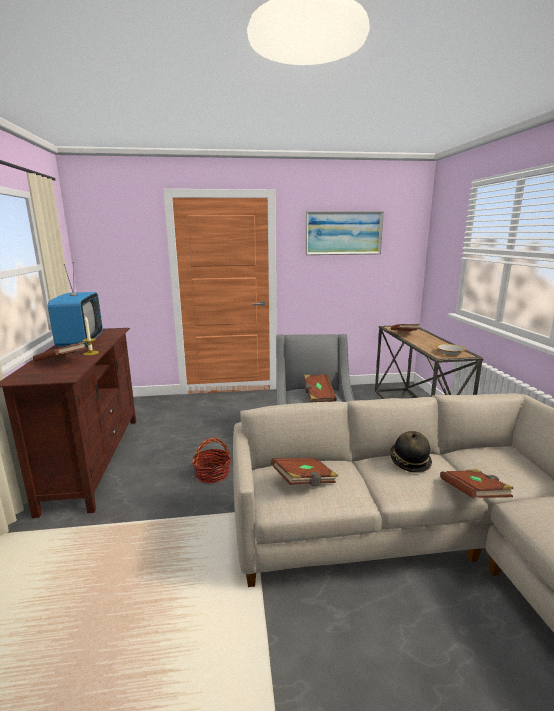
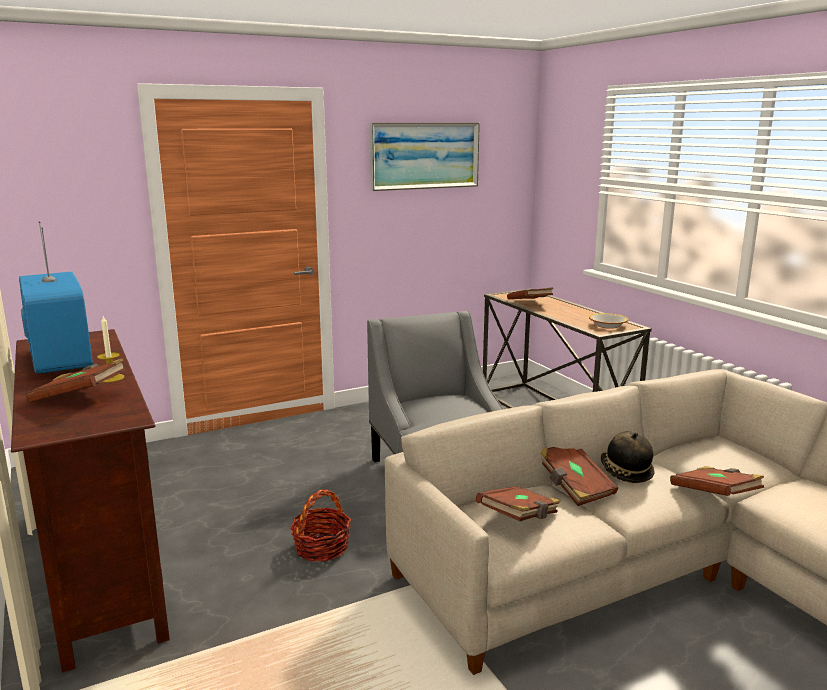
camera: 20 degrees left, 0 degrees up
brown book [304,374,337,402] -> brown book moved to [541,447,618,506]

